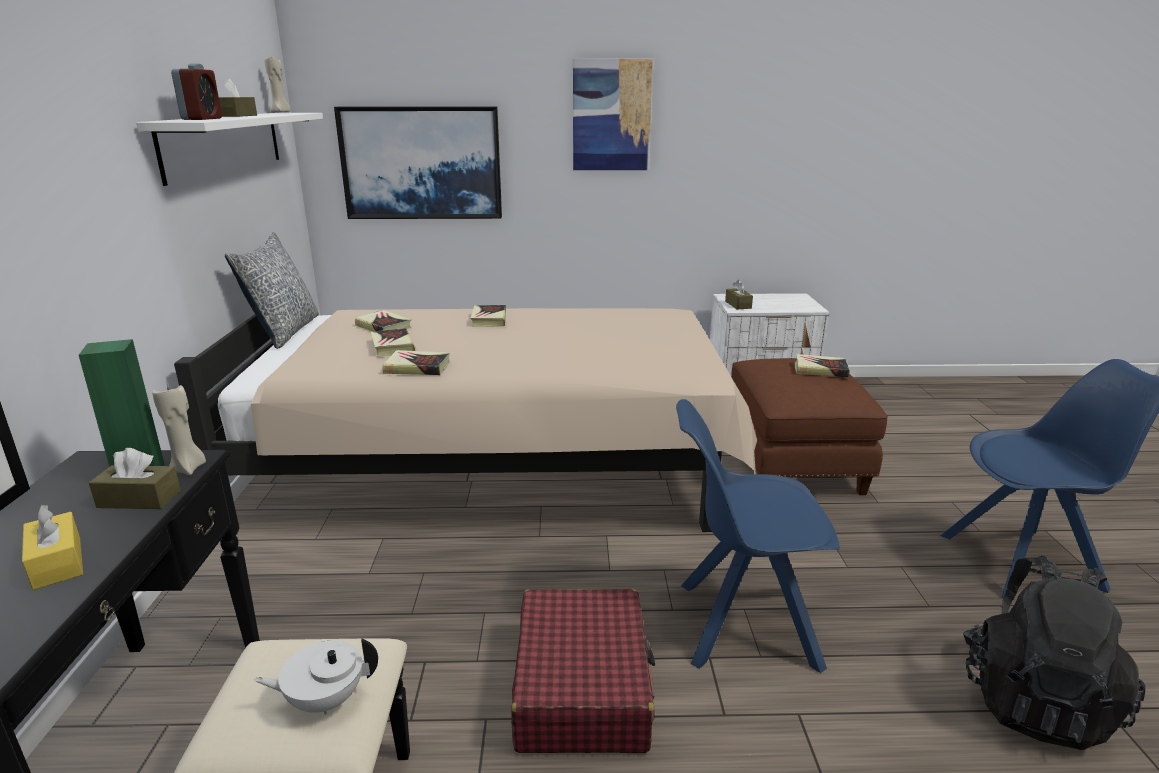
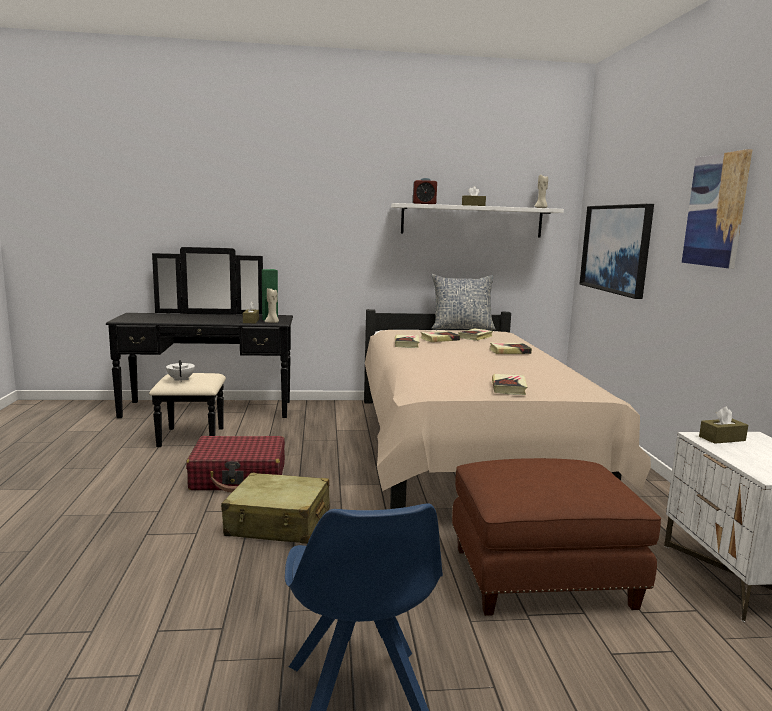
camera: 85 degrees right, 10 degrees down
yellow tissue box [22,505,83,590] -> none
blue chair [676,399,840,673] -> beige suitcase [221,473,330,544]
book [795,354,850,378] -> book moved to [492,374,527,395]
black backpack [963,555,1145,750] -> none

